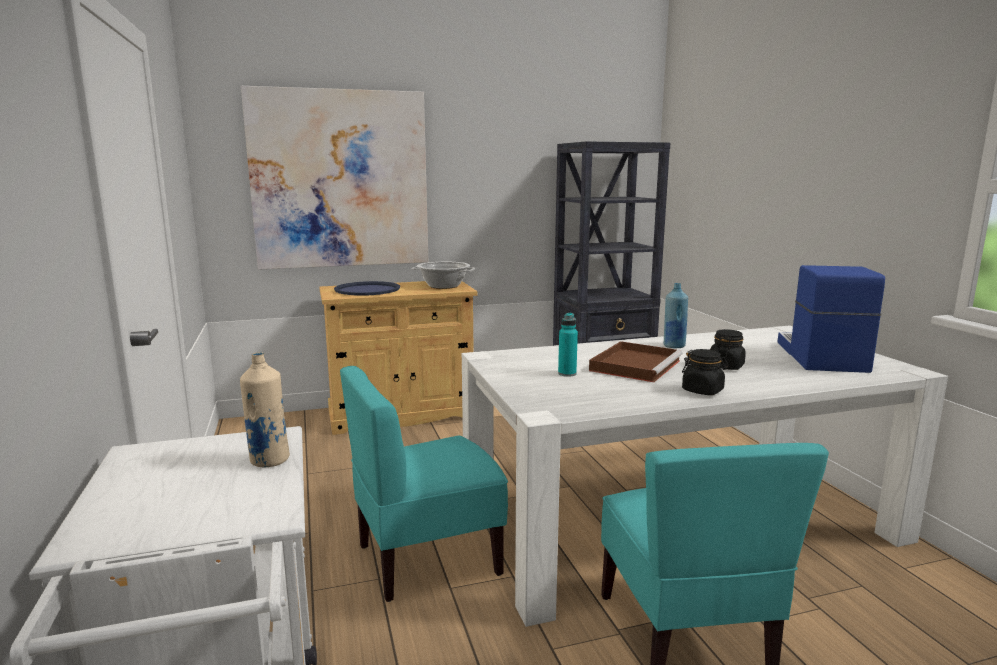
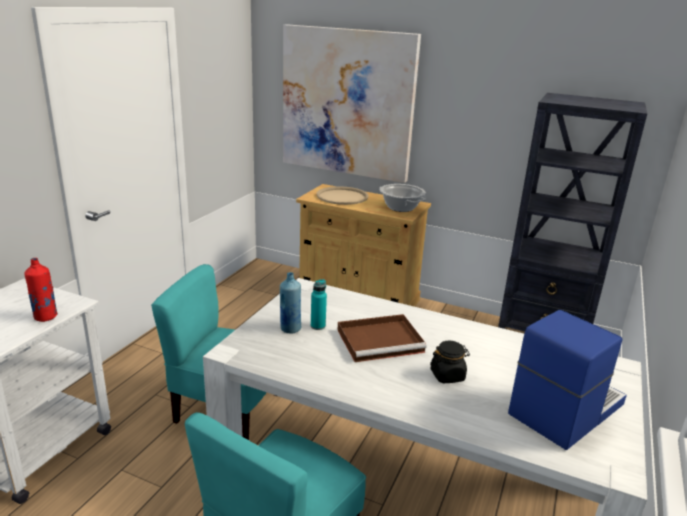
camera: 40 degrees right, 10 degrees up
beige bottle [240,352,290,467] -> red bottle [25,258,58,322]
blue tray [334,281,400,296] -> beige tray [316,186,369,205]
blue bottle [664,283,688,348] -> blue bottle moved to [280,272,302,334]
black jar [682,349,729,395] -> none

